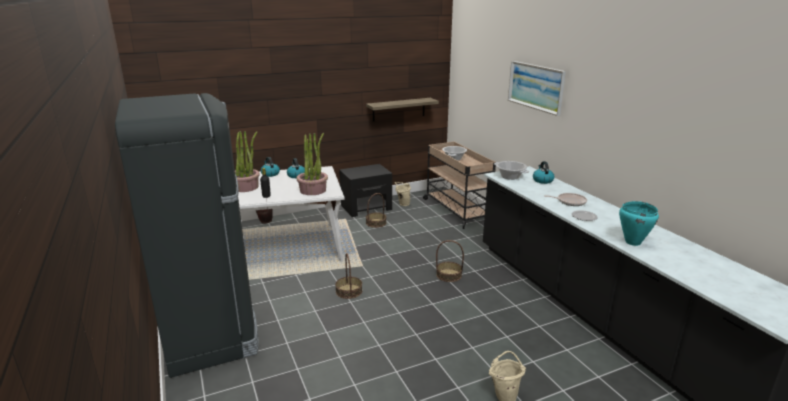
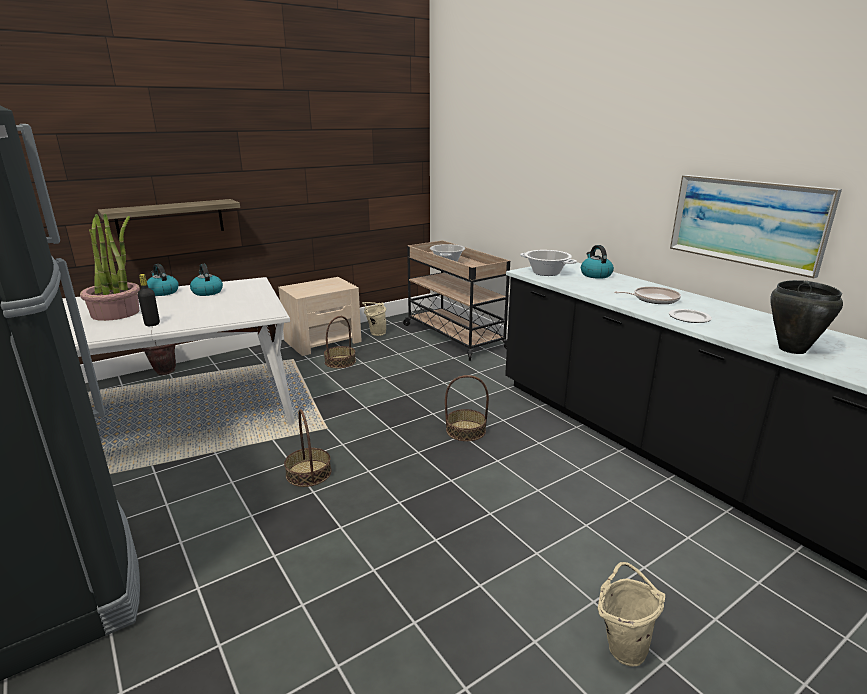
camera: 10 degrees left, 0 degrees up
potted plant [296,133,328,195] -> none
black nightstand [339,164,392,217] -> beige nightstand [278,277,362,356]
shelf [366,98,439,121] -> shelf moved to [98,199,240,239]
picture [508,61,566,116] -> picture moved to [670,175,842,278]
turquoise cooking pot [619,201,659,246] -> black cooking pot [770,280,843,354]

